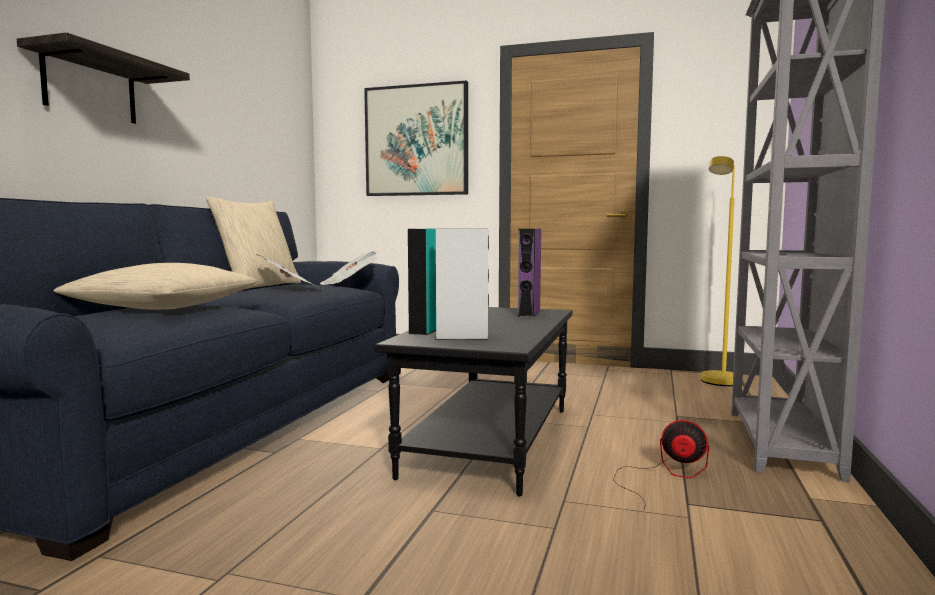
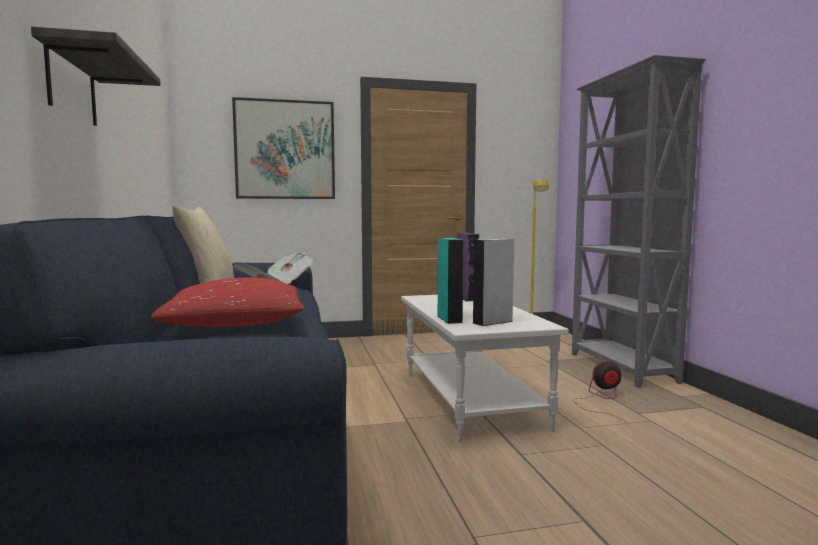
camera: 30 degrees left, 0 degrees up
beige pillow [53,263,257,310] -> red pillow [150,278,304,327]
black coffee table [375,307,572,496] -> white coffee table [401,295,569,441]

